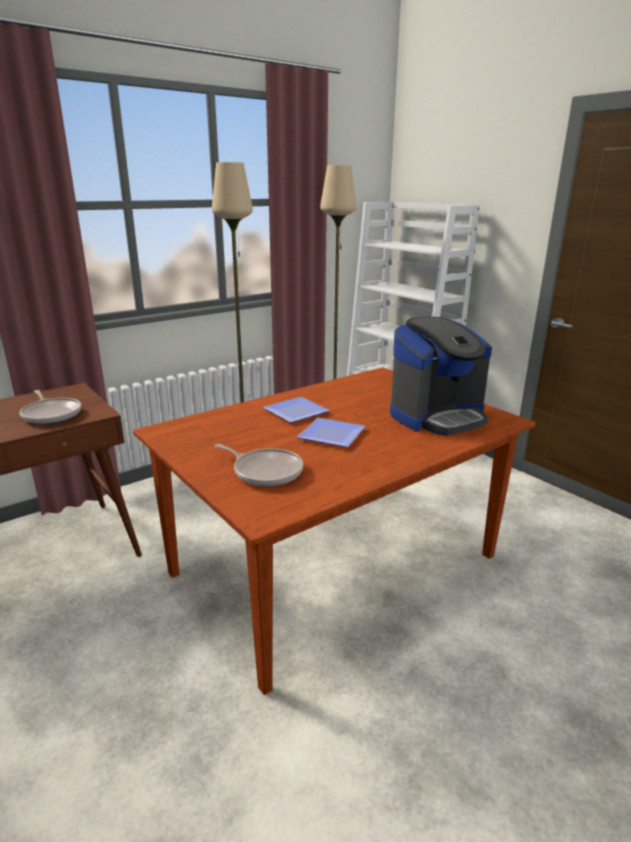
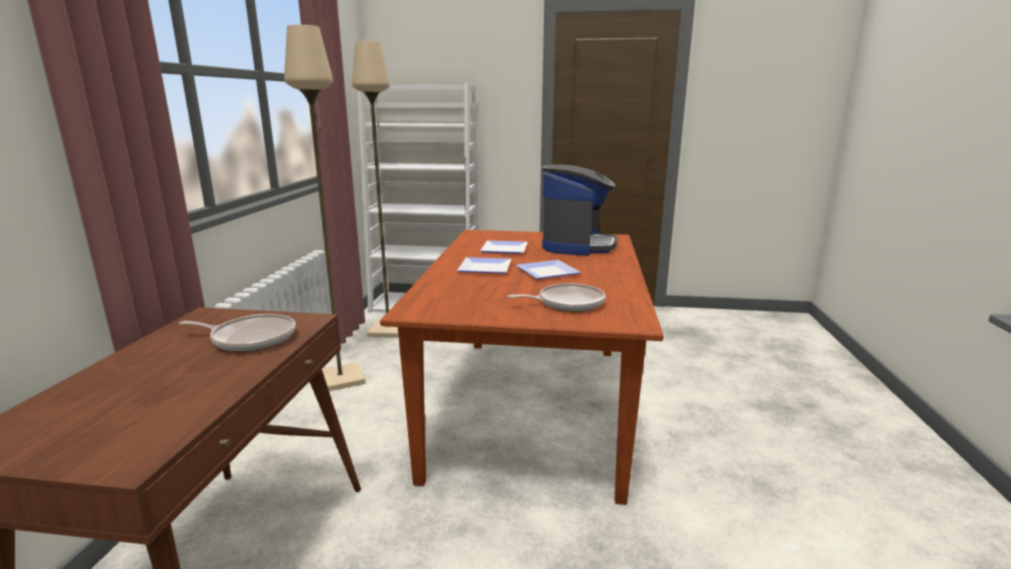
camera: 45 degrees left, 5 degrees down
none -> plate [480,240,528,253]

